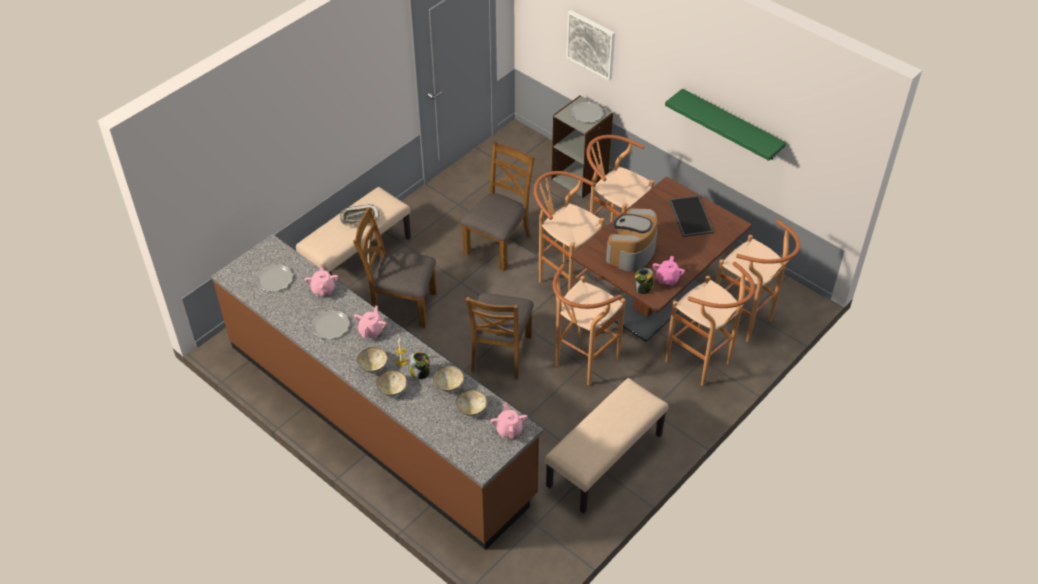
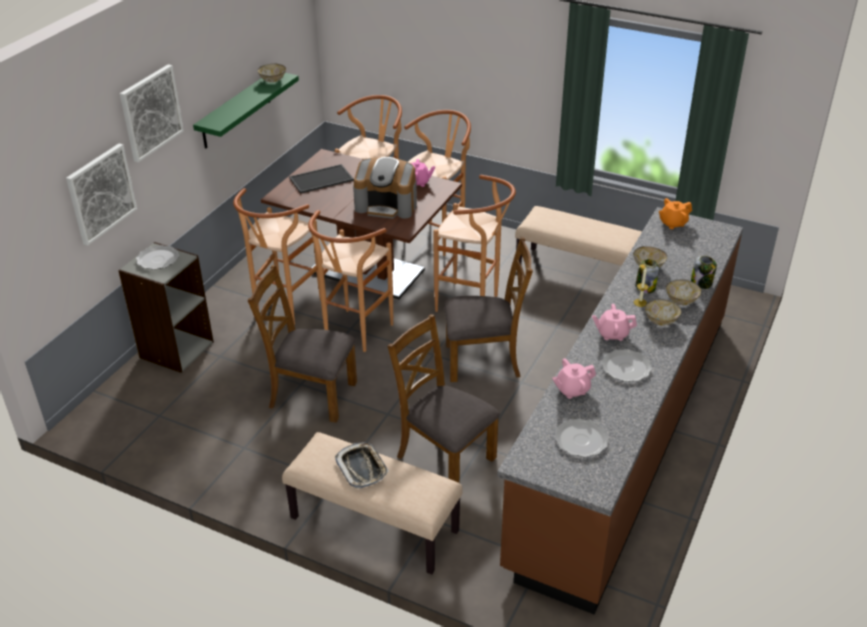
camera: 105 degrees left, 10 degrees down
brown chair [353,207,437,328] -> brown chair turned 135 degrees clockwise [388,314,500,483]
bowl [455,390,487,416] -> bowl moved to [257,63,286,83]
pink teapot [491,402,528,439] -> orange teapot [659,198,692,229]
jar [635,268,653,294] -> jar moved to [691,256,717,289]
none -> picture [120,64,184,162]

